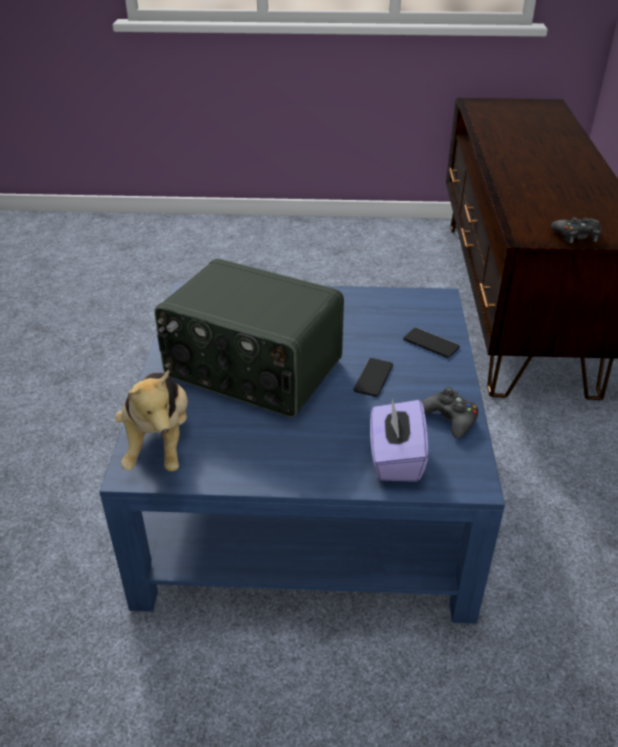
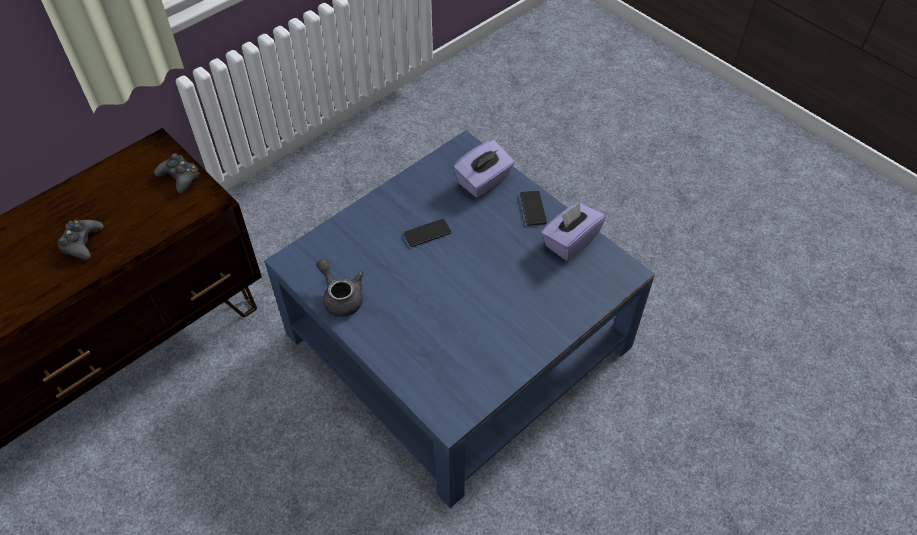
camera: 135 degrees left, 15 degrees up
plush toy [115,369,188,471] -> none
radio [155,258,344,418] -> none
phone [403,328,460,358] -> phone moved to [520,190,547,226]
black game controller [422,387,478,438] -> black game controller moved to [57,219,104,260]
none -> grey teapot [317,259,363,317]
none -> purple tissue box [541,202,606,261]

